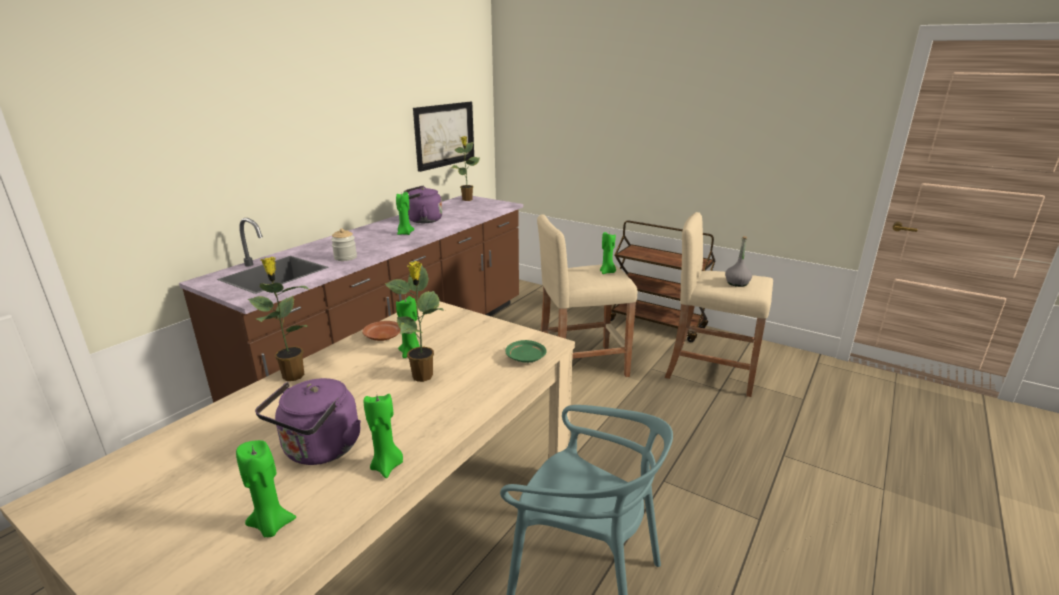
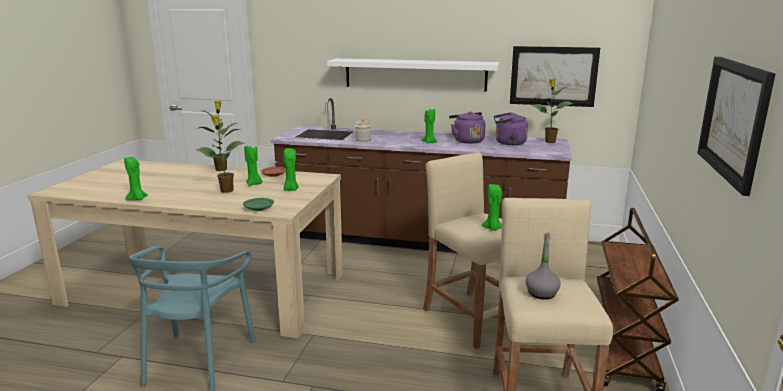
camera: 70 degrees right, 5 degrees down
green candle [236,440,296,537] -> green candle moved to [283,148,299,191]
purple kettle [255,378,361,465] -> purple kettle moved to [494,112,528,145]
none -> white shelf [327,58,500,92]
none -> picture [697,57,775,196]

